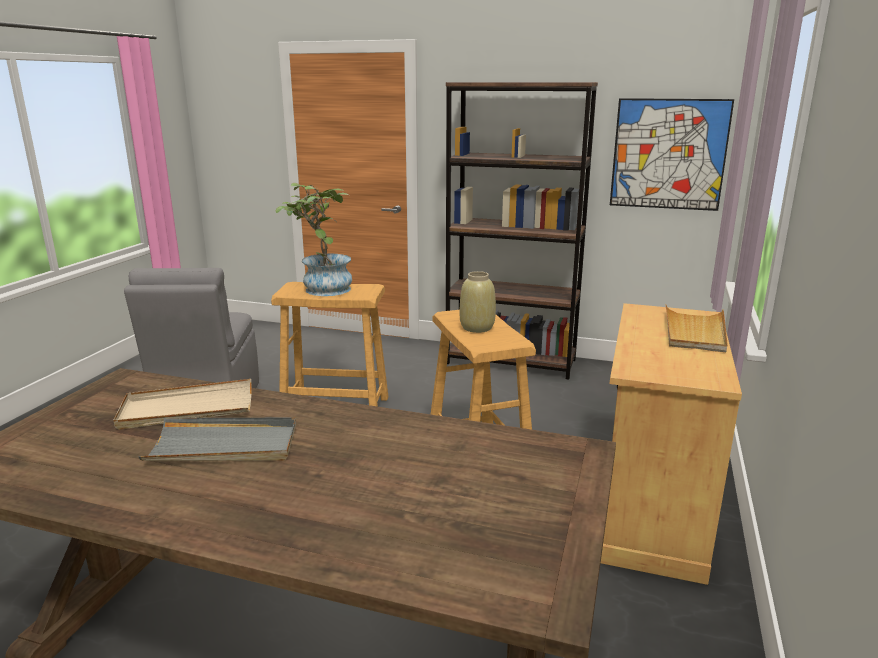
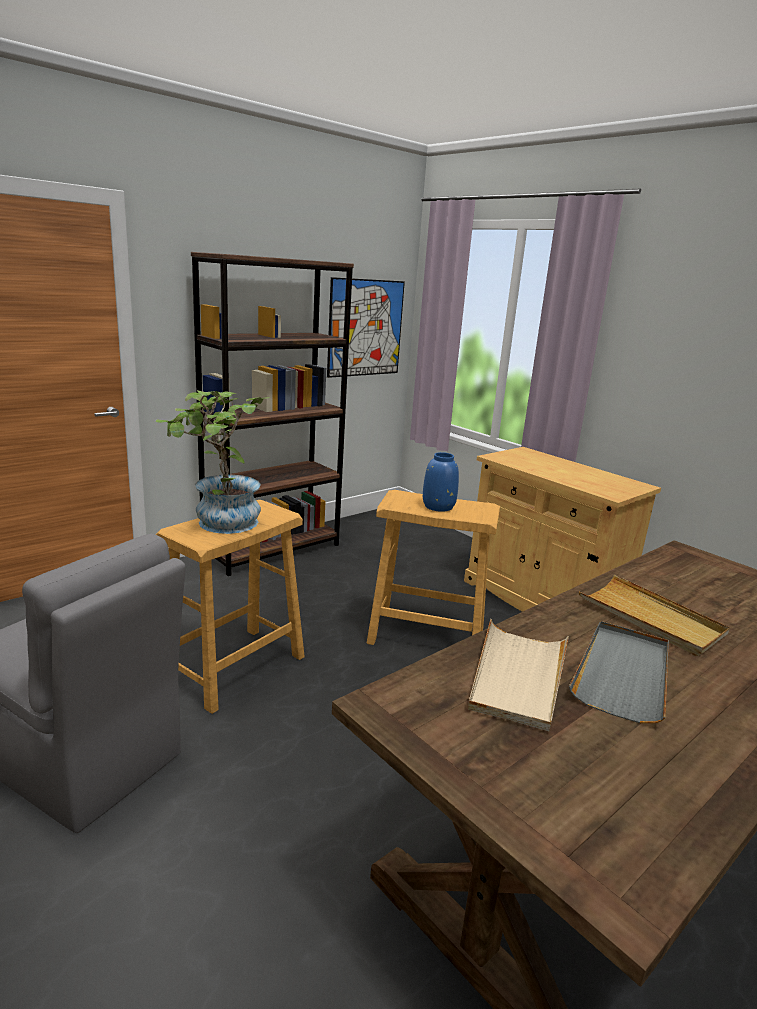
camera: 60 degrees left, 0 degrees up
beige vase [460,271,496,333] -> blue vase [423,452,459,512]
beige tray [665,304,727,352] -> beige tray moved to [579,575,730,656]

